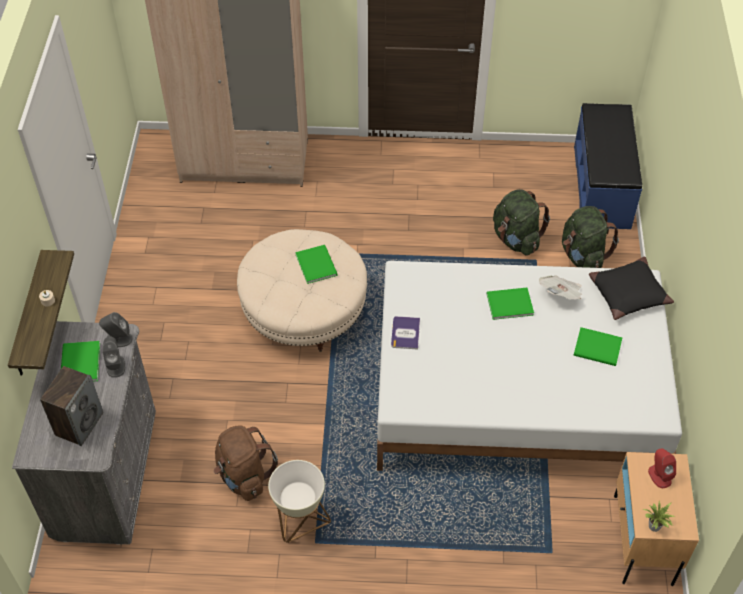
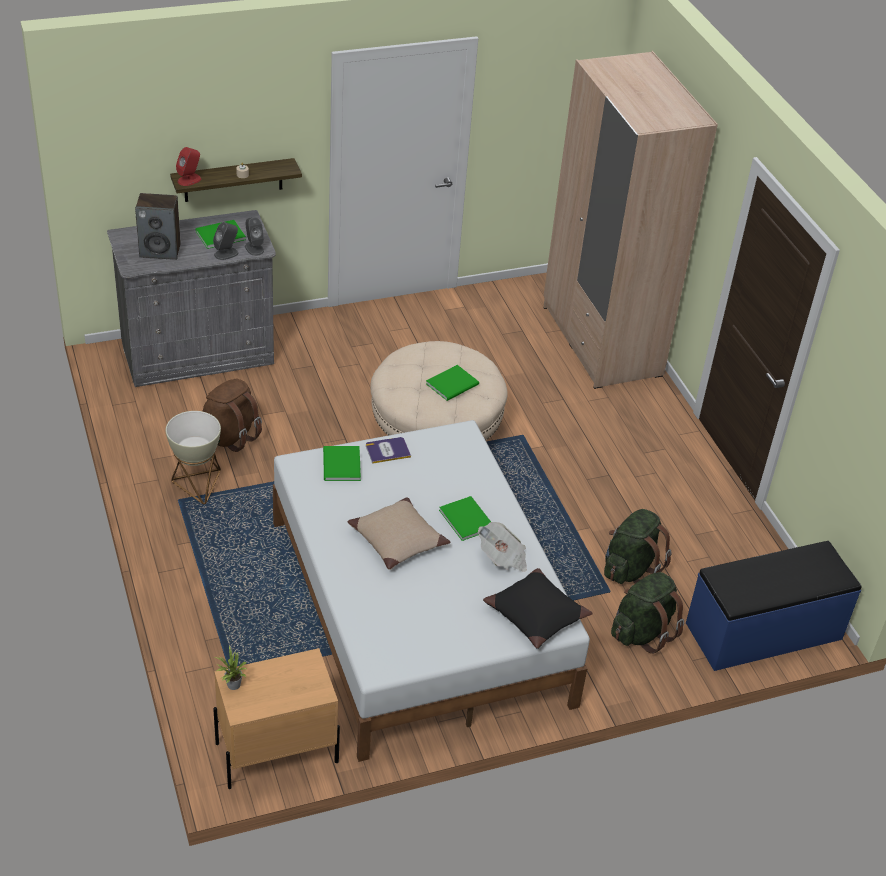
camera: 65 degrees right, 10 degrees down
green book [573,327,623,366] -> green book moved to [323,446,361,481]
red speaker [648,448,676,488] -> red speaker moved to [176,147,201,186]
none -> beige pillow [348,498,450,570]

